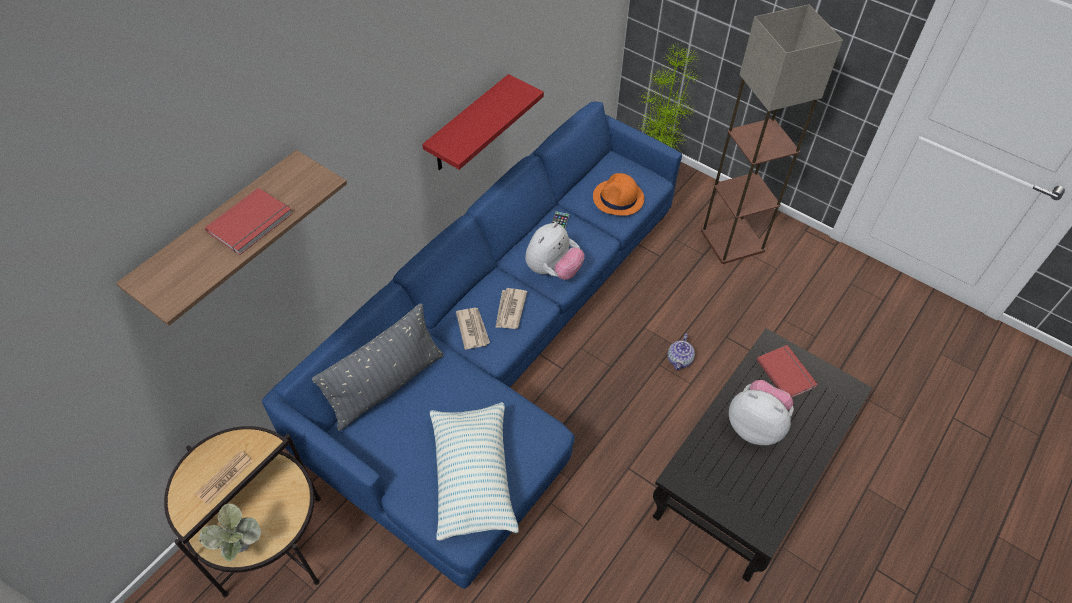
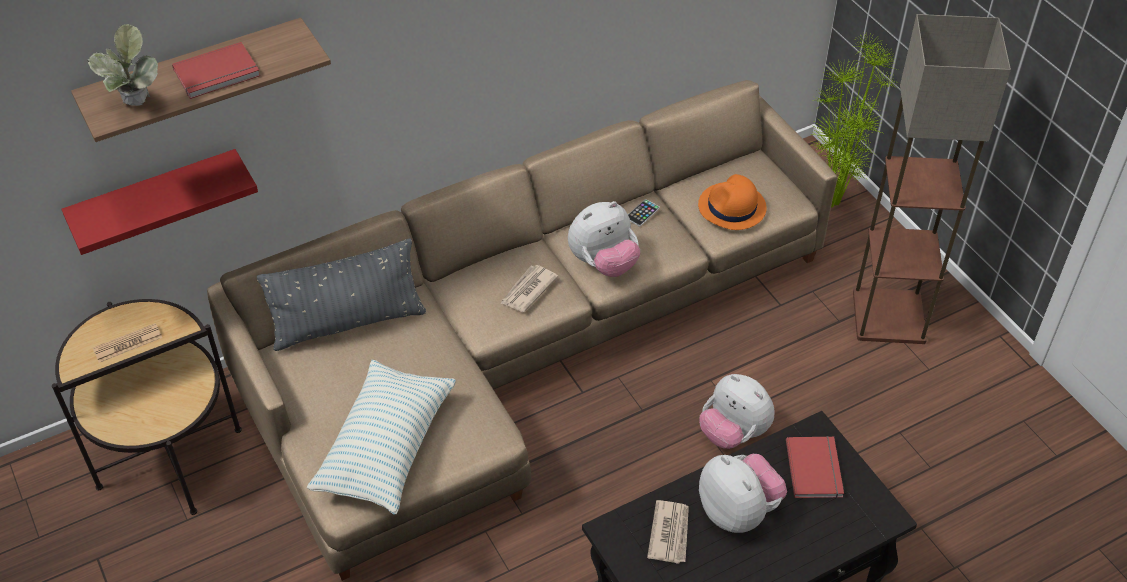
camera: 25 degrees right, 5 degrees down
potted plant [198,503,261,562] -> potted plant moved to [88,24,158,106]
blue sofa [262,101,682,589] -> beige sofa [207,80,838,581]
red shelf [422,74,544,170] -> red shelf moved to [61,149,258,255]
newspaper [456,308,490,350] -> newspaper moved to [647,500,689,564]
teapot [668,333,695,370] -> plush toy [699,374,775,449]

